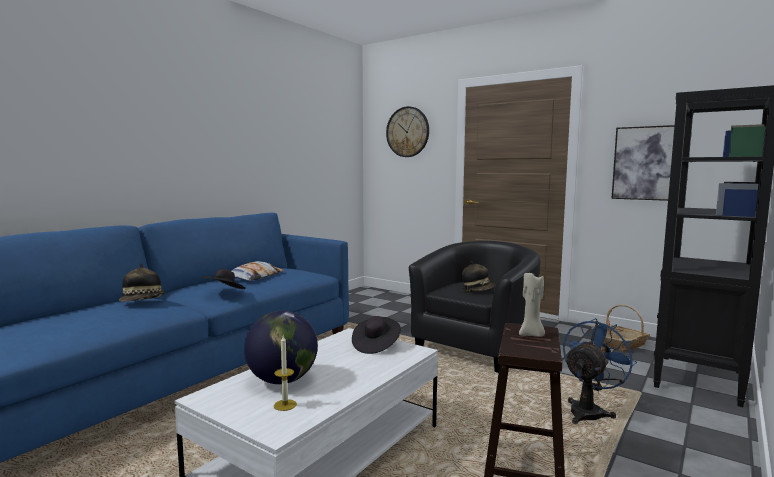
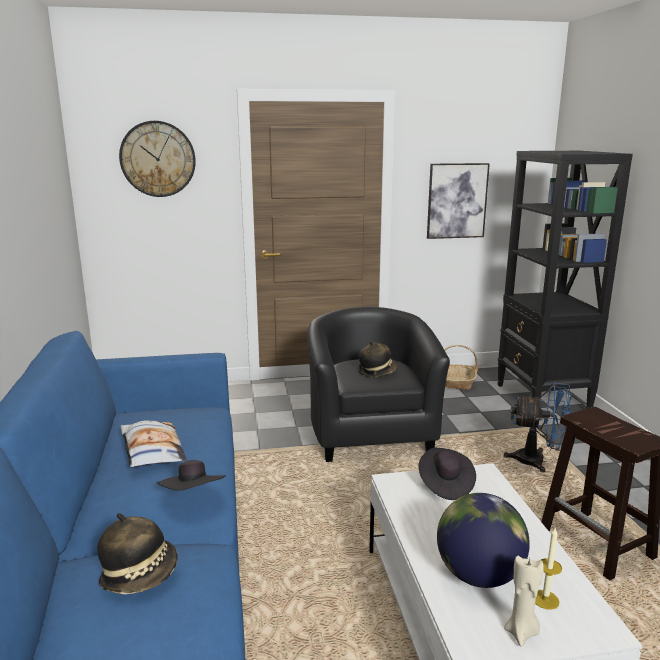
camera: 45 degrees left, 10 degrees up
beige candle [519,273,545,337] -> beige candle moved to [504,556,544,647]
blue fan [563,318,637,424] -> blue fan turned 105 degrees clockwise [504,382,572,473]

